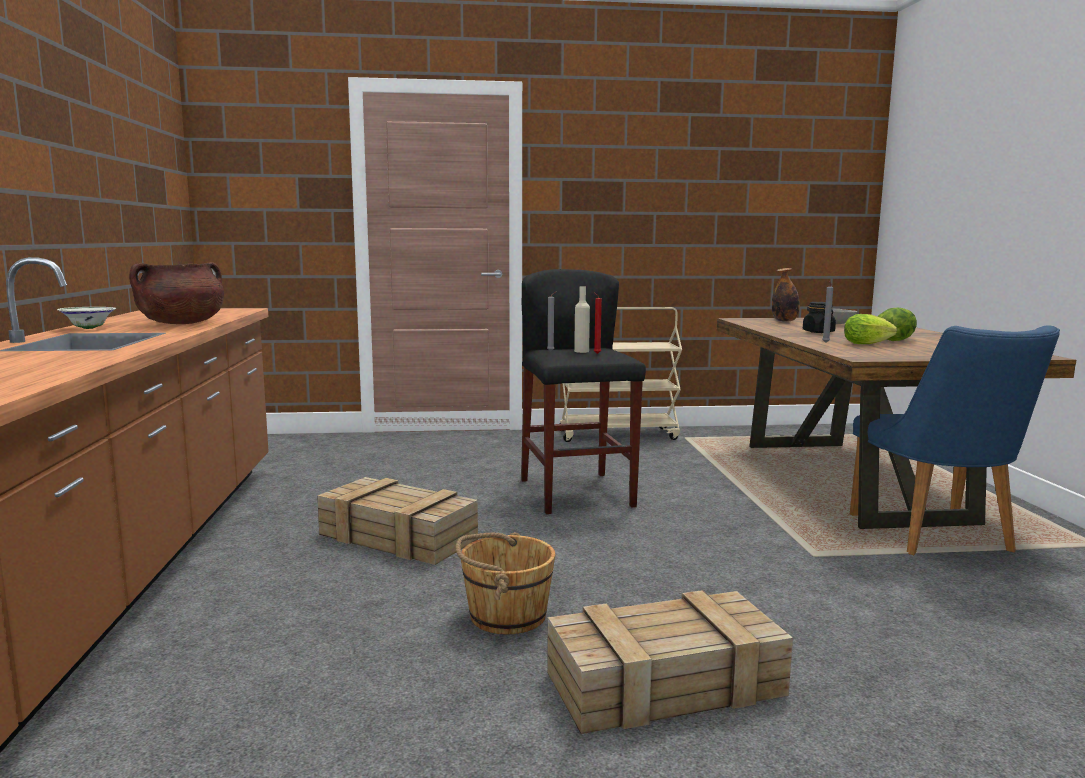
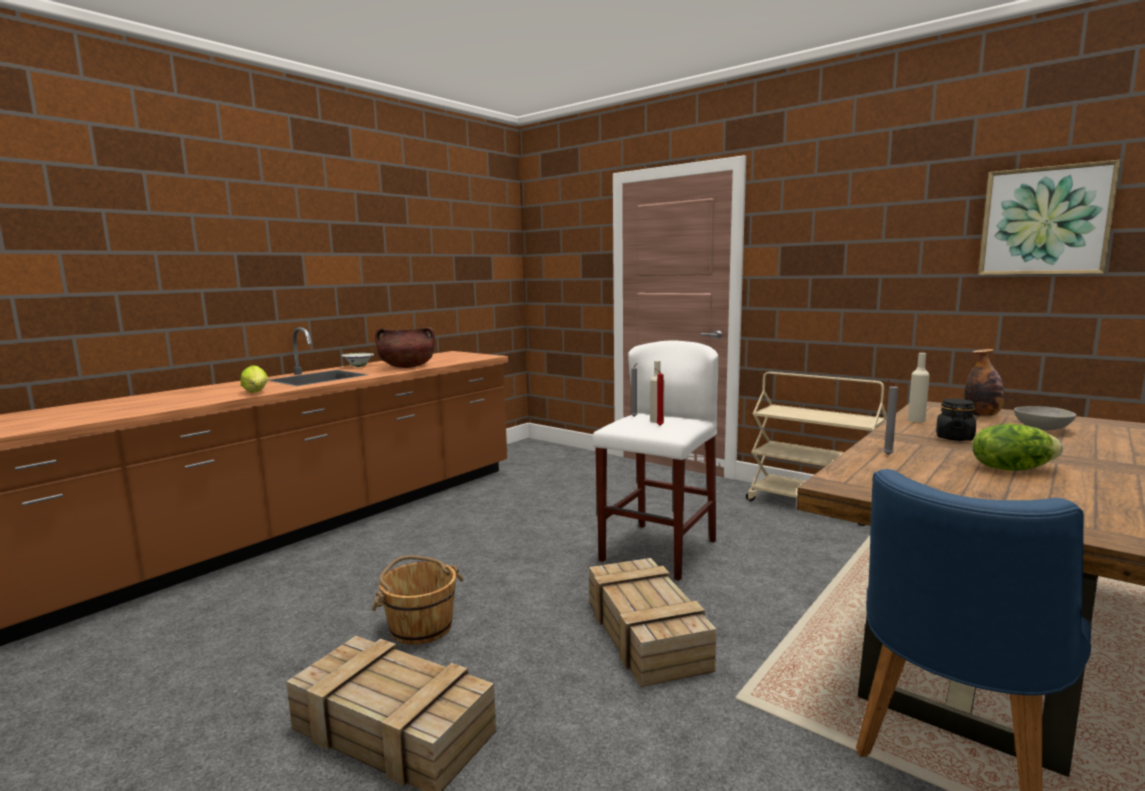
camera: 45 degrees right, 0 degrees up
crate [317,477,478,565] -> crate moved to [589,558,716,687]
black stool [521,269,646,514] -> white stool [592,340,718,581]
lettuce [844,314,897,344] -> lettuce moved to [240,365,268,393]
none -> beige bottle [908,353,930,422]
none -> picture [978,160,1121,275]

